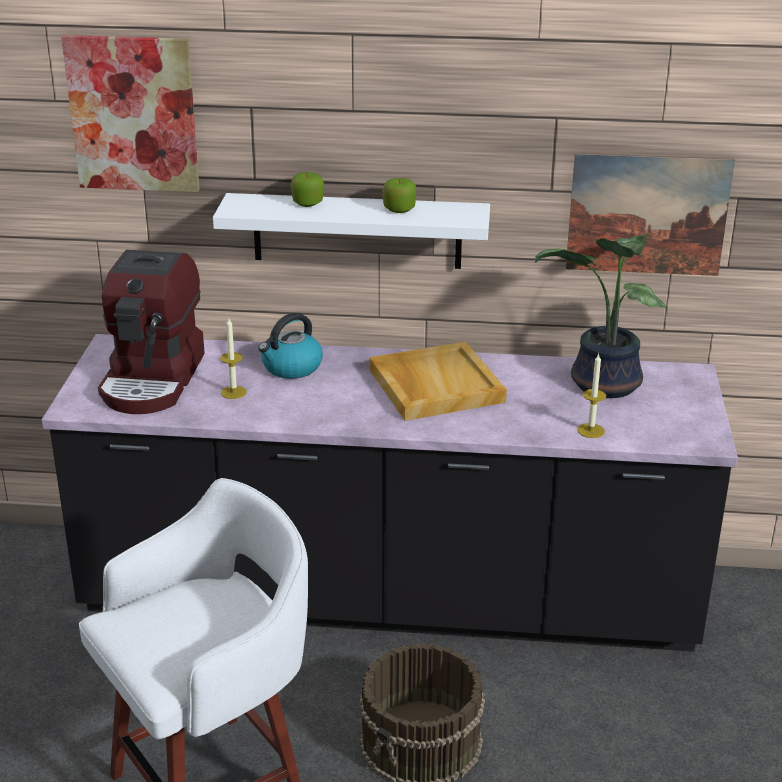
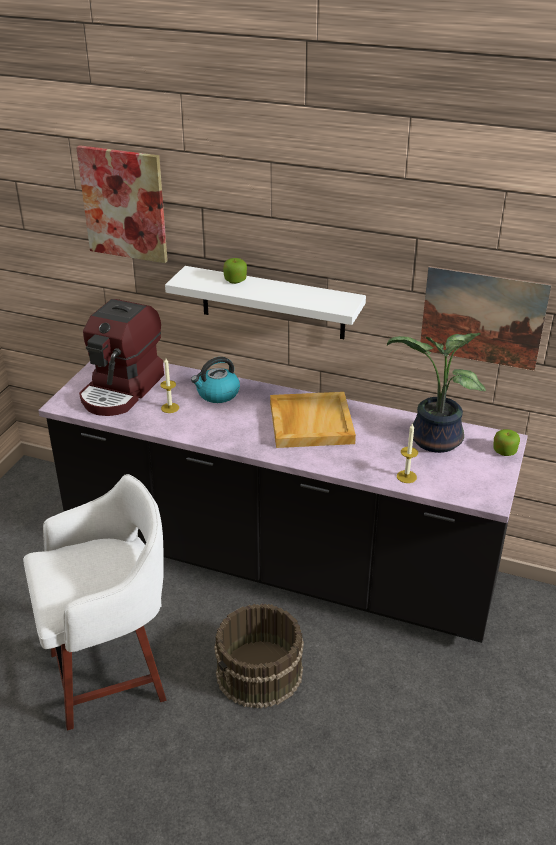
camera: 15 degrees right, 5 degrees up
apple [382,178,416,213] -> apple moved to [493,429,520,456]

